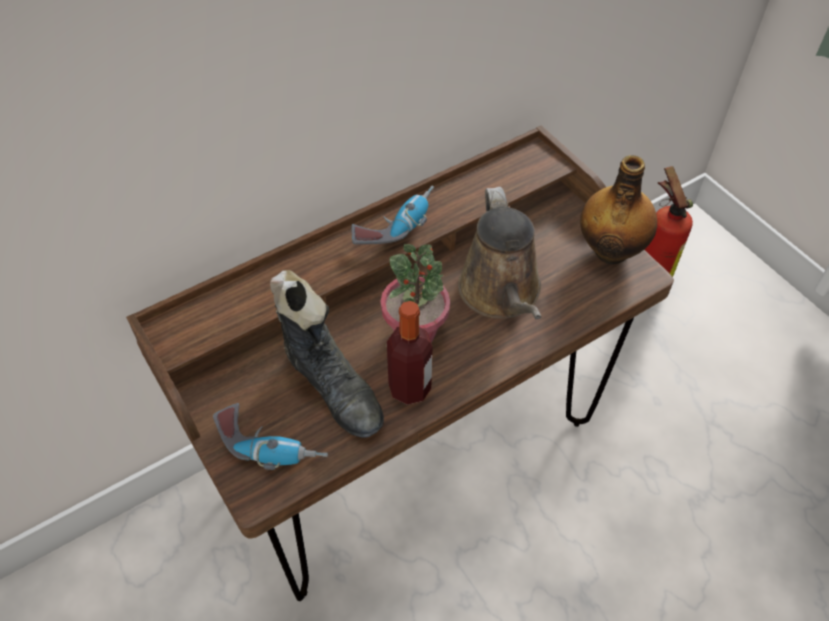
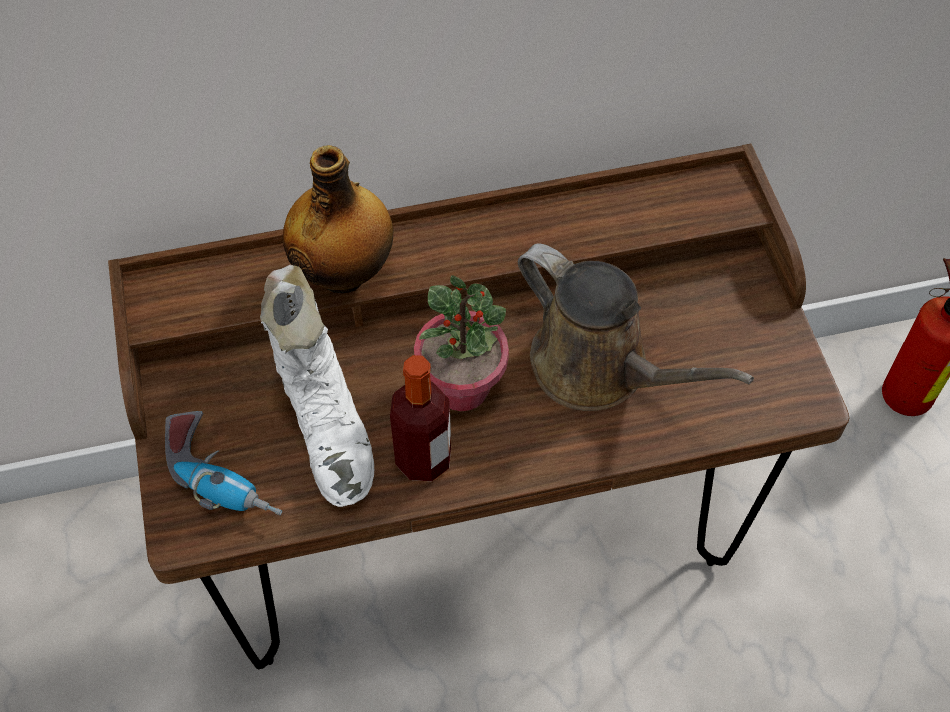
camera: 20 degrees right, 5 degrees up
black boot [270,270,384,438] -> white boot [260,265,374,507]
power drill [351,186,434,245] -> none
brown watering can [458,187,541,319] -> brown watering can turned 60 degrees counterclockwise [518,243,754,411]
bottle [580,155,657,265] -> bottle moved to [283,145,393,293]

